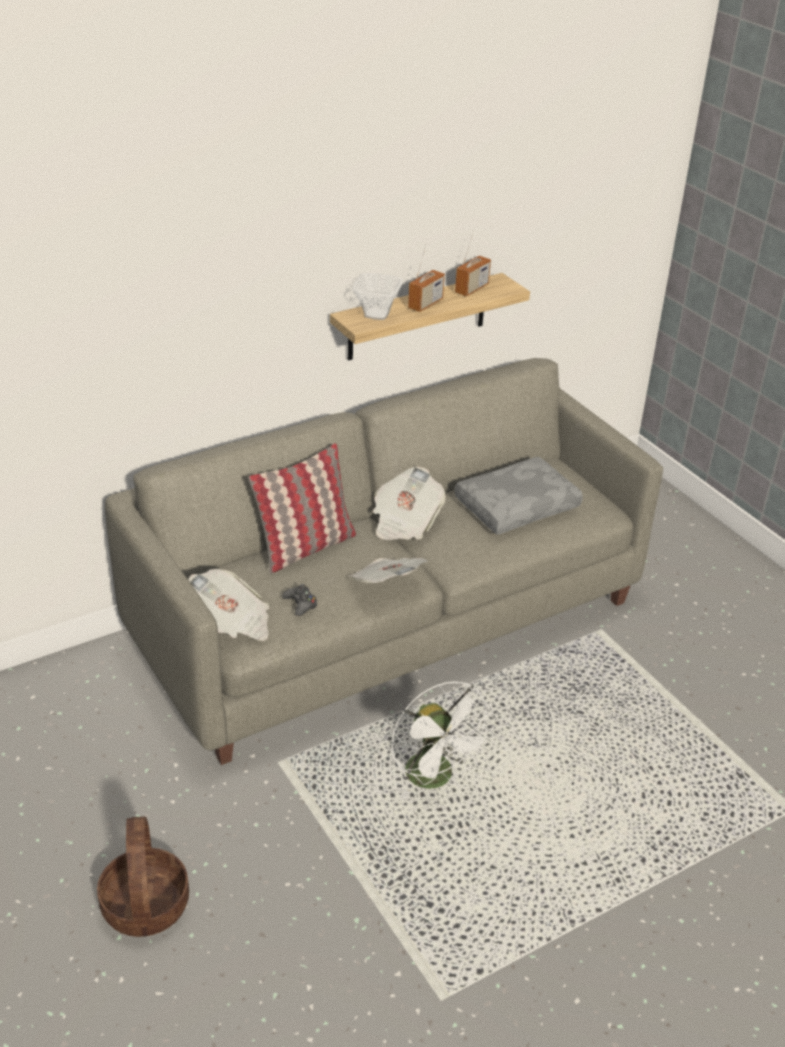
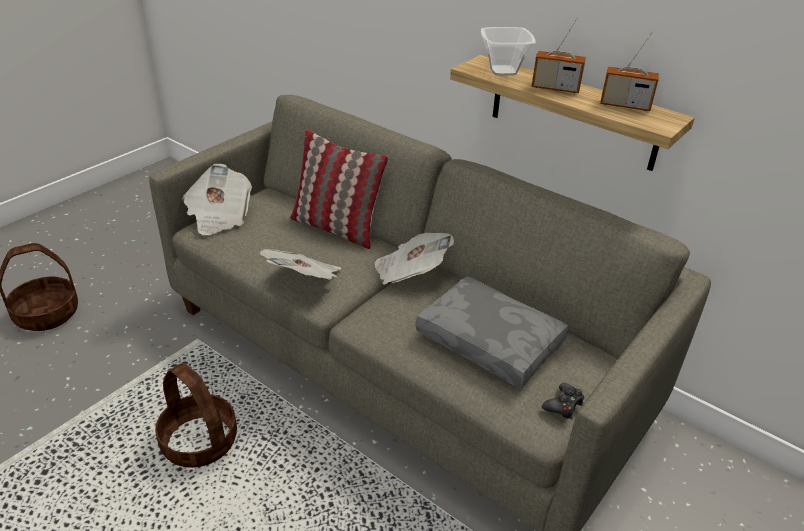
camera: 70 degrees right, 0 degrees up
black game controller [282,584,317,616] -> black game controller moved to [542,383,584,419]
white fan [391,681,494,799] -> basket [155,363,237,468]

